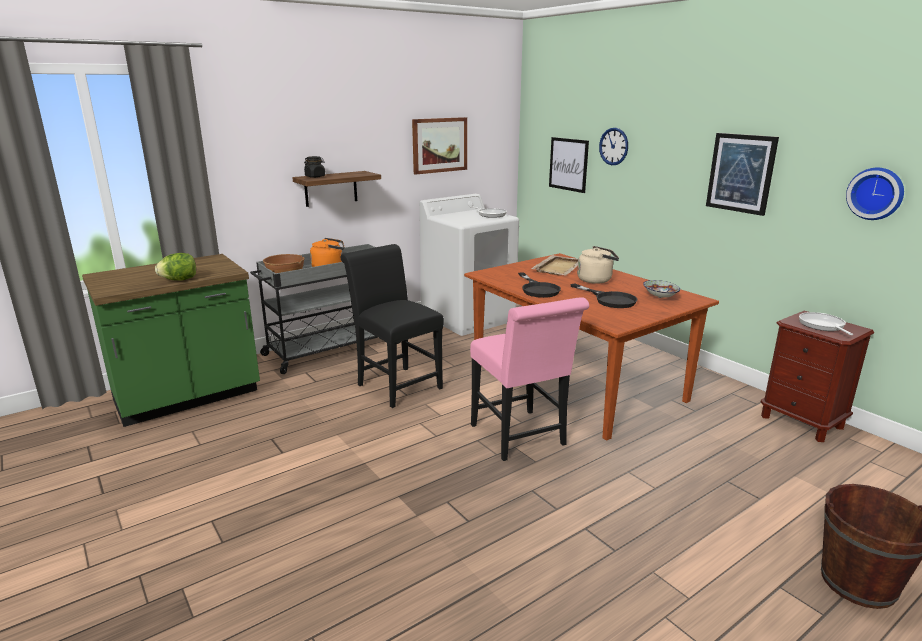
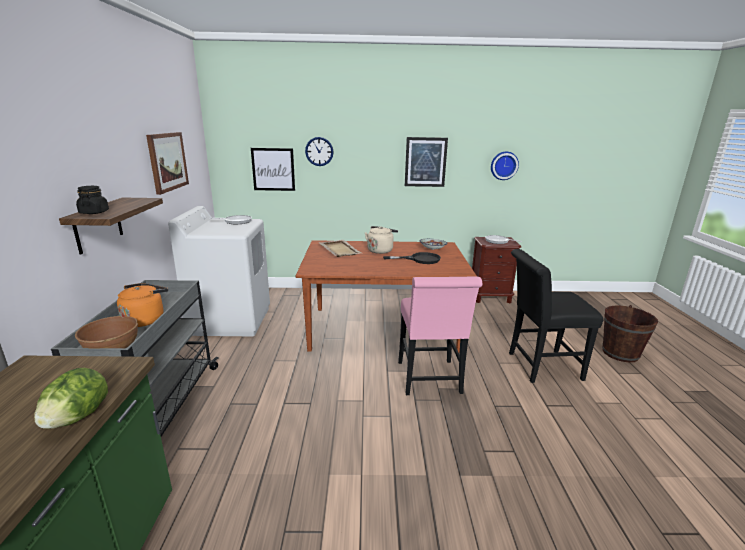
camera: 55 degrees left, 0 degrees up
black chair [340,244,444,408] -> black chair moved to [509,249,603,383]
pink chair [470,297,589,461] -> pink chair turned 75 degrees clockwise [398,277,482,395]
black frying pan [518,272,561,298] -> none

